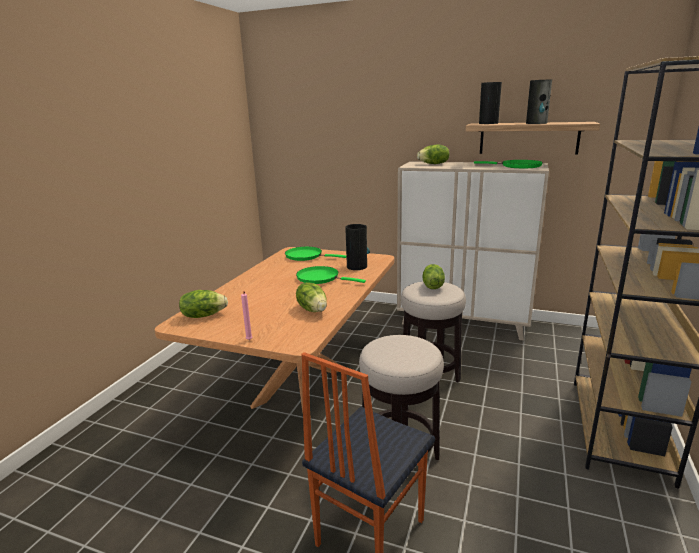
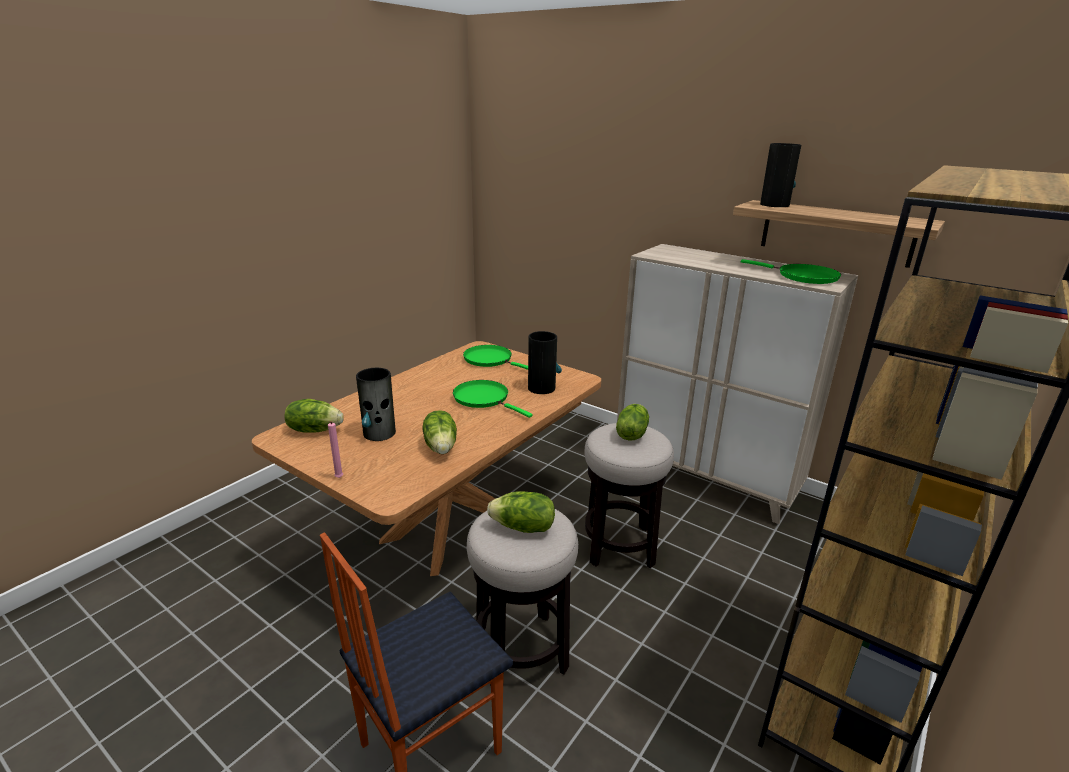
camera: 15 degrees right, 5 degrees up
lettuce [417,145,449,164] -> lettuce moved to [487,491,555,533]
vase [526,80,552,124] -> vase moved to [356,368,396,441]

